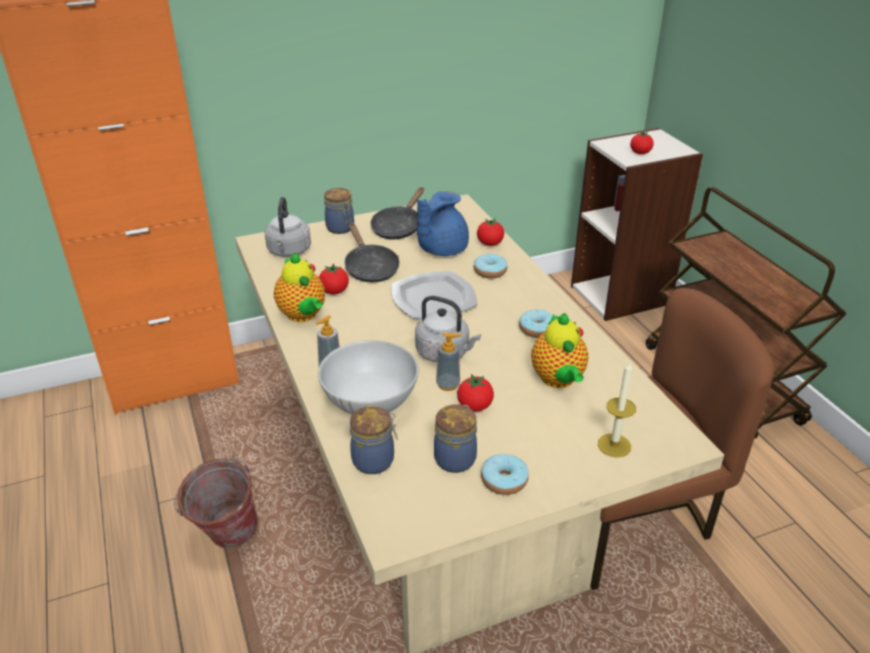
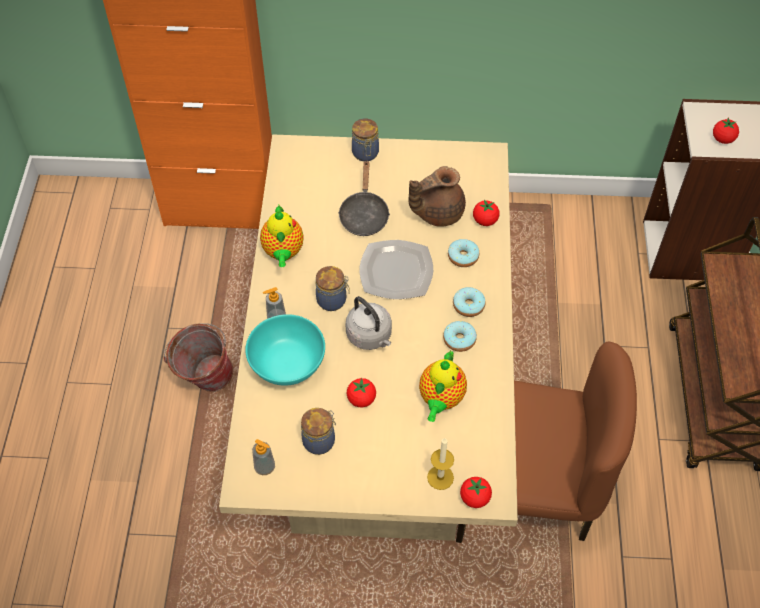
camera: 25 degrees right, 20 degrees up
grey kettle [265,197,311,257] -> none
white bowl [318,340,419,414] -> turquoise bowl [245,314,325,386]
tomato [319,263,349,294] -> tomato moved to [460,477,492,508]
jar [350,406,398,474] -> jar moved to [316,266,350,311]
black frying pan [371,187,424,239] -> none
blue teapot [417,191,469,256] -> brown teapot [408,166,466,227]
soap dispenser [436,333,462,391] -> soap dispenser moved to [252,439,275,475]
donut [481,454,529,495] -> donut moved to [453,287,485,317]

